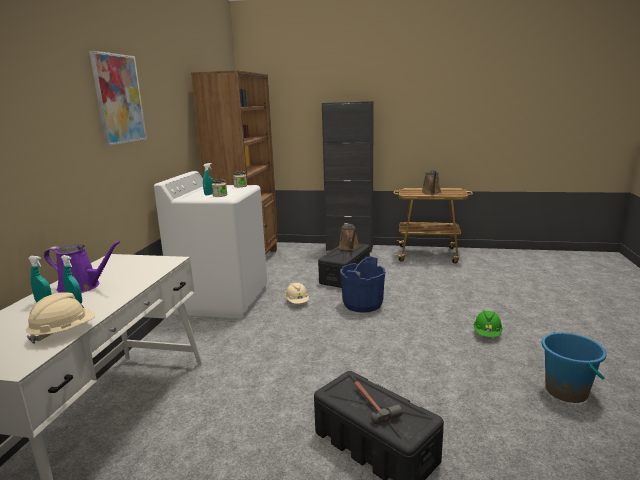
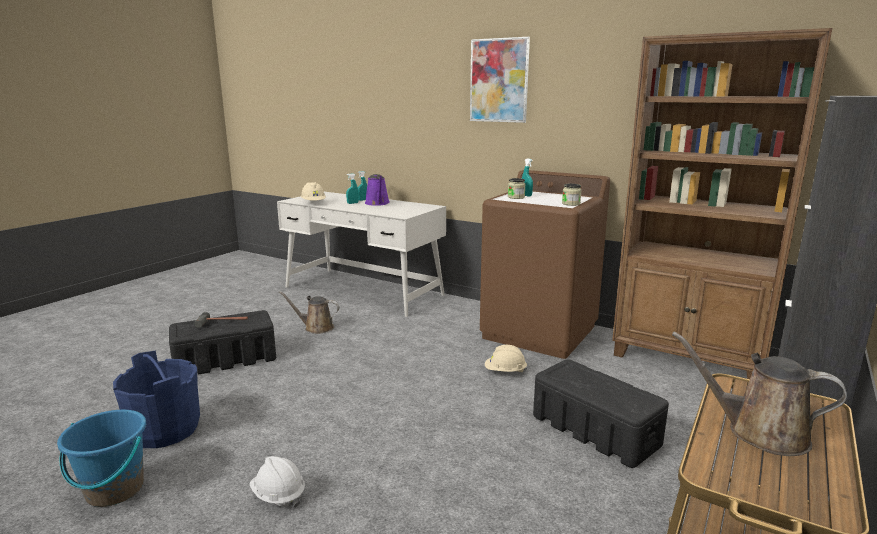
camera: 110 degrees right, 0 degrees up
purple watering can [44,241,120,293] -> purple watering can turned 45 degrees counterclockwise [365,174,390,206]
white washing machine [154,171,267,319] -> brown washing machine [480,170,610,359]
brown watering can [339,223,359,250] -> brown watering can moved to [279,291,340,334]
blue bucket [340,256,385,313] -> blue bucket moved to [113,351,200,448]
green hard hat [474,310,503,337] -> white hard hat [250,456,305,508]

